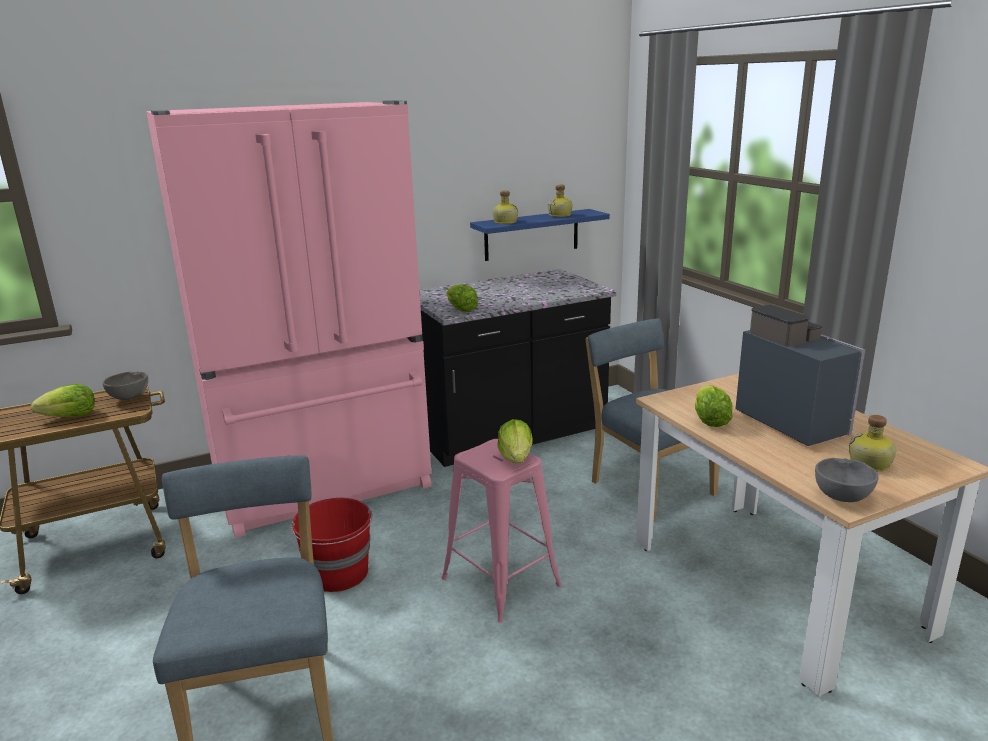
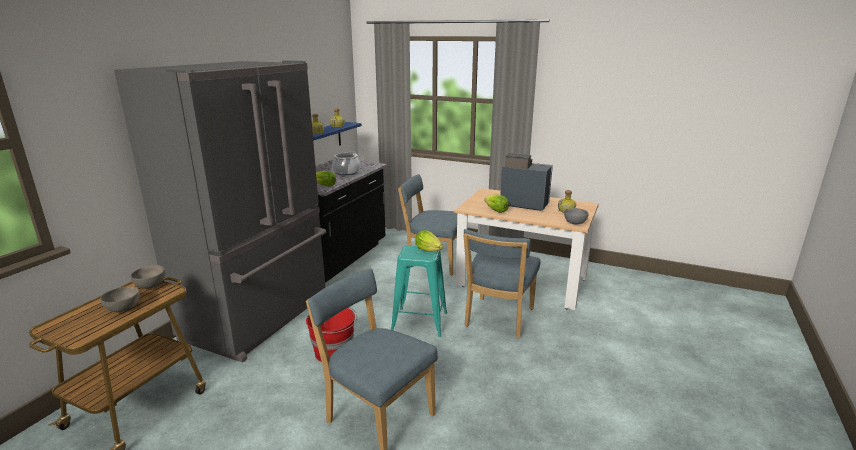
camera: 40 degrees left, 0 degrees up
lettuce [31,384,95,417] -> grey bowl [100,286,140,312]
pink fridge [146,100,432,538] -> grey fridge [114,60,326,363]
pink stool [441,439,562,623] -> turquoise stool [391,245,447,337]
none -> cooking pot [332,151,360,175]
none -> blue chair [463,229,540,338]

